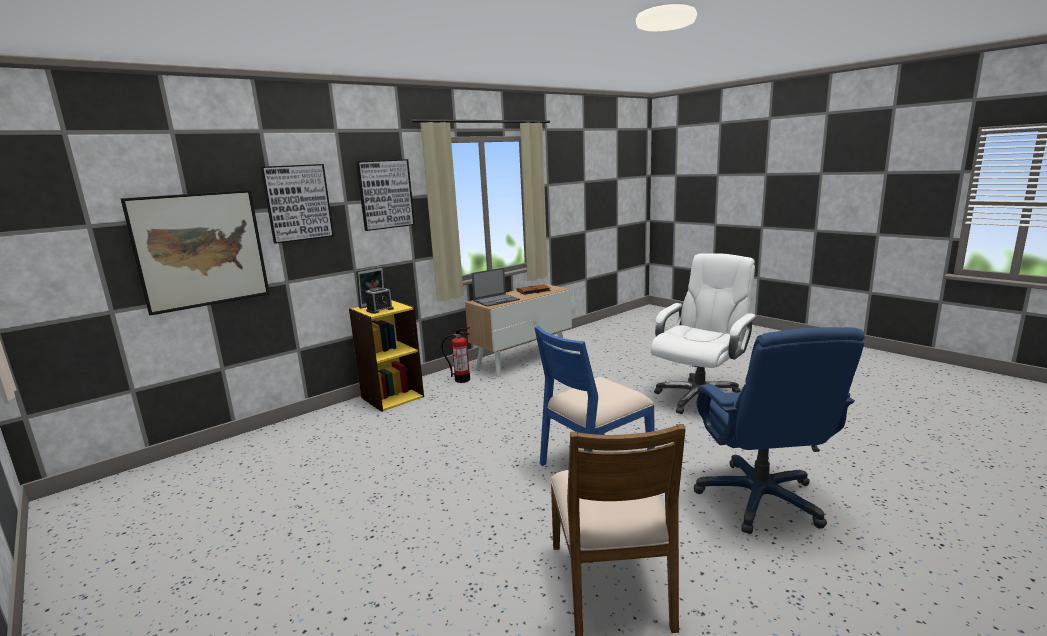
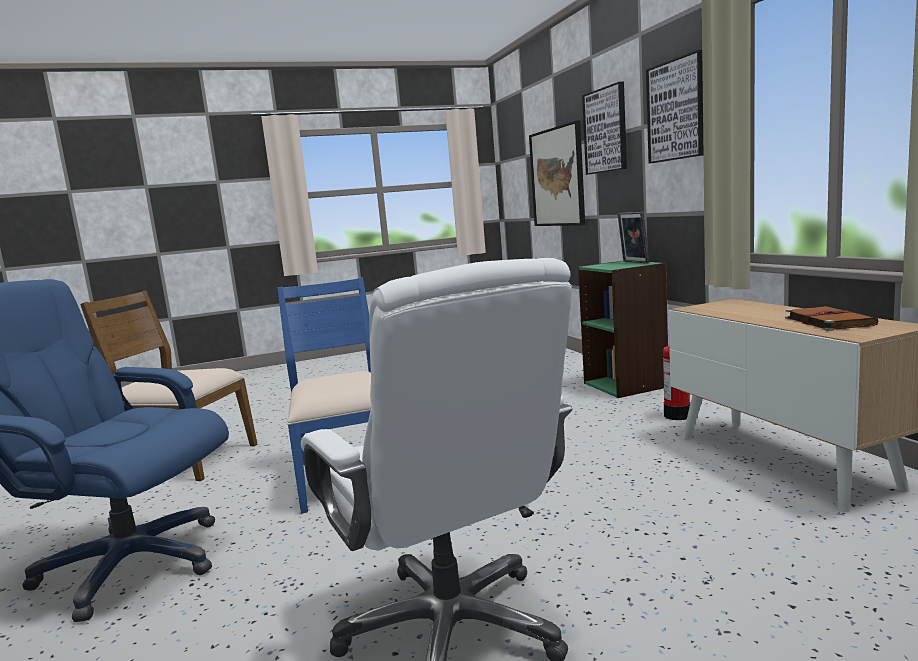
camera: 110 degrees right, 5 degrees down
yellow bookcase [349,300,424,412] -> green bookcase [578,261,668,398]
alarm clock [365,287,394,314] -> none
laptop [472,268,520,307] -> none

